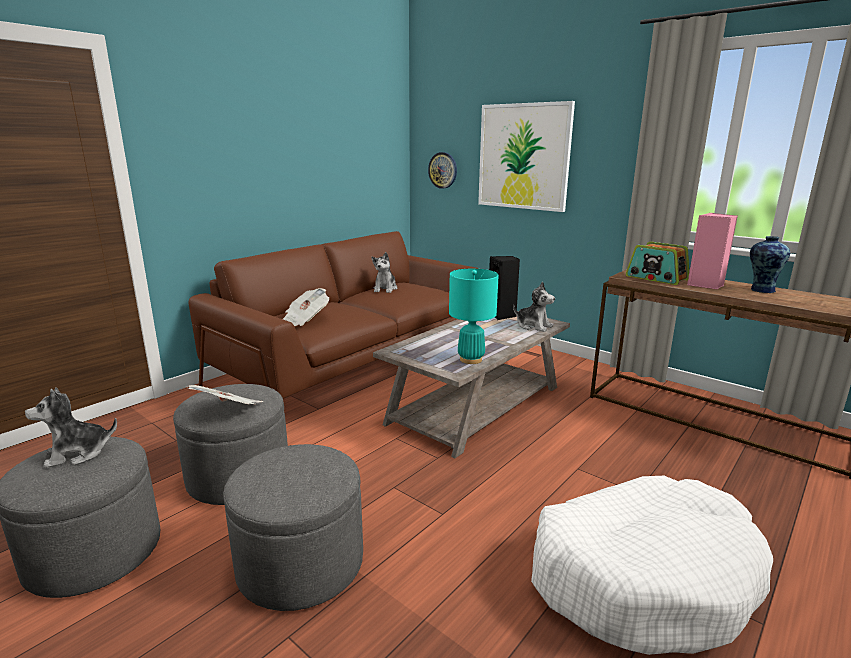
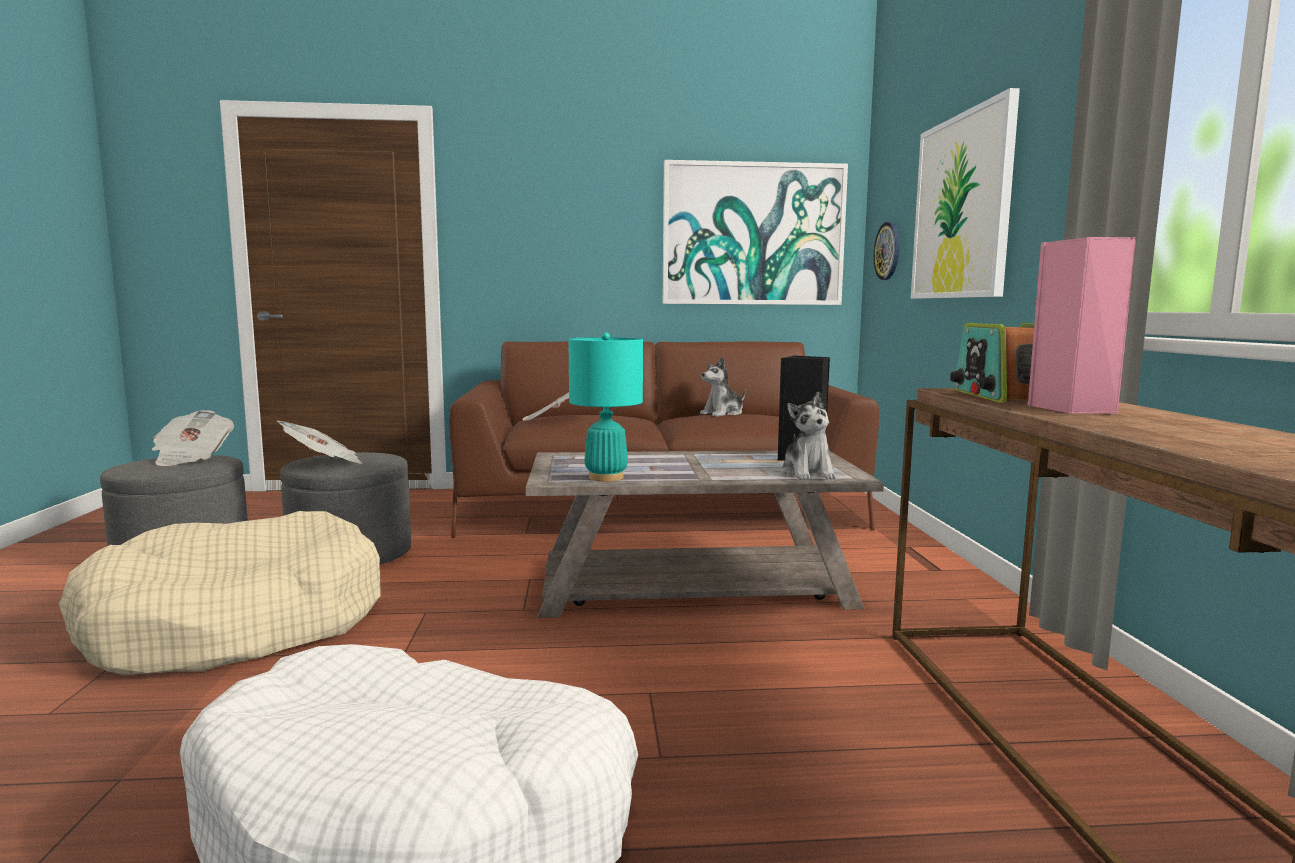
camera: 45 degrees right, 10 degrees down
plush toy [25,387,117,469] -> newspaper [151,410,234,466]
grey ottoman [223,444,363,611] -> beige dog bed [59,511,381,675]
vase [750,236,790,293] -> none
none -> picture [662,160,848,305]

